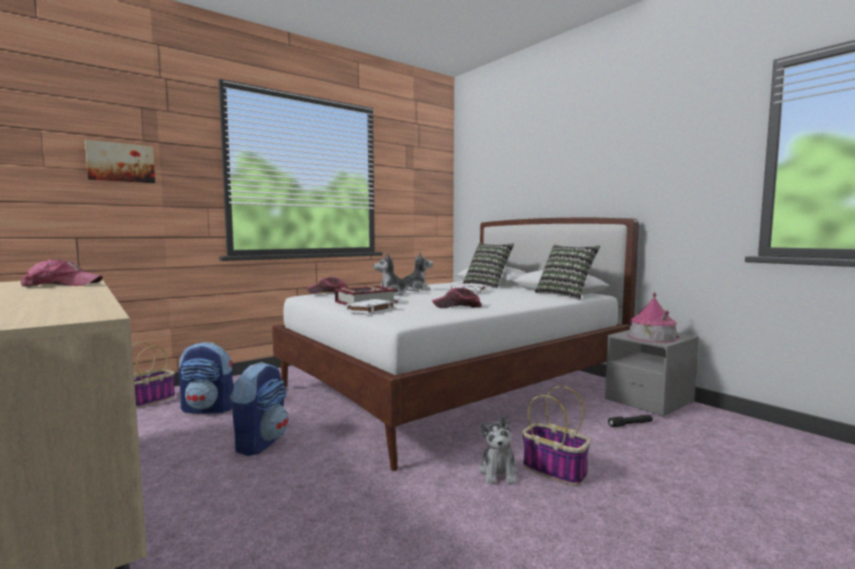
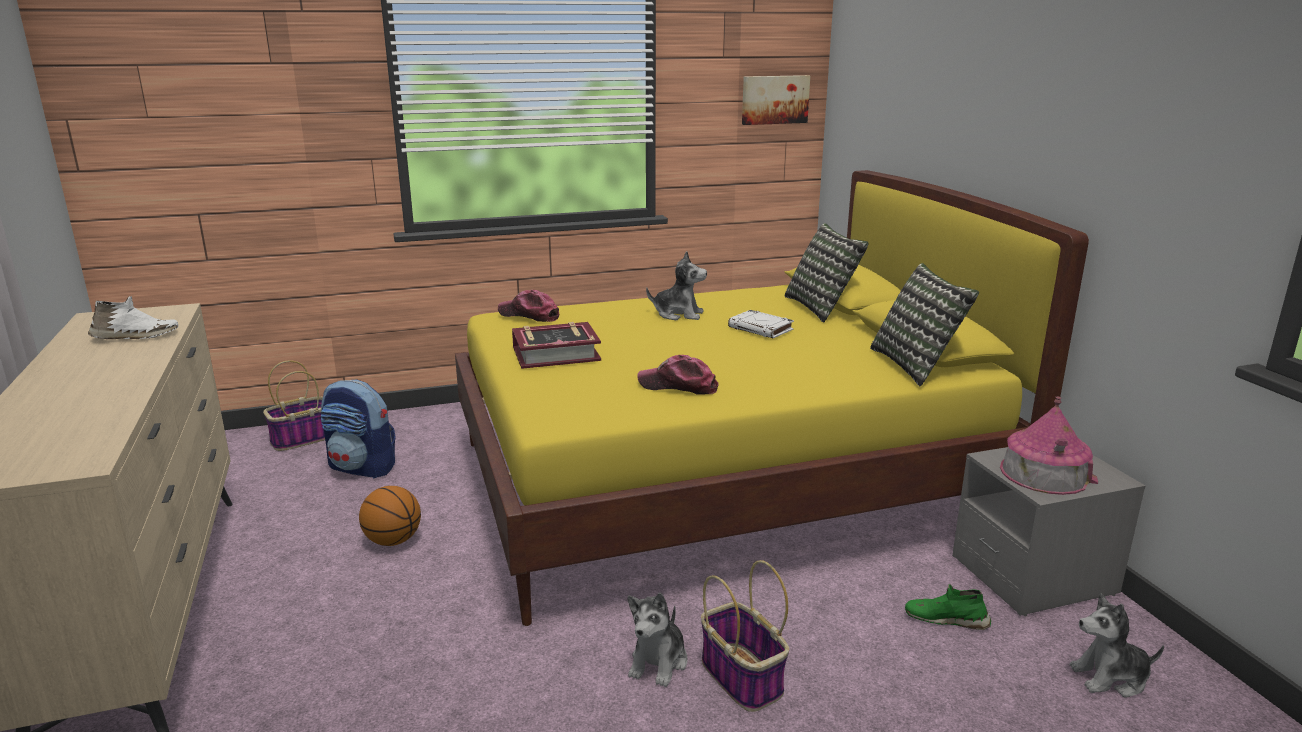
camera: 20 degrees right, 15 degrees up
cap [21,259,103,287] -> white shoe [88,296,178,339]
picture [85,140,155,183] -> picture moved to [742,75,810,125]
backpack [229,362,288,456] -> basketball [359,486,421,546]
white bed [272,218,639,471] -> yellow bed [455,170,1089,626]
white book [346,299,395,314] -> none
plush toy [373,253,412,296] -> plush toy moved to [1069,593,1164,698]
black flashlight [608,415,653,427] -> green shoe [905,584,991,630]

